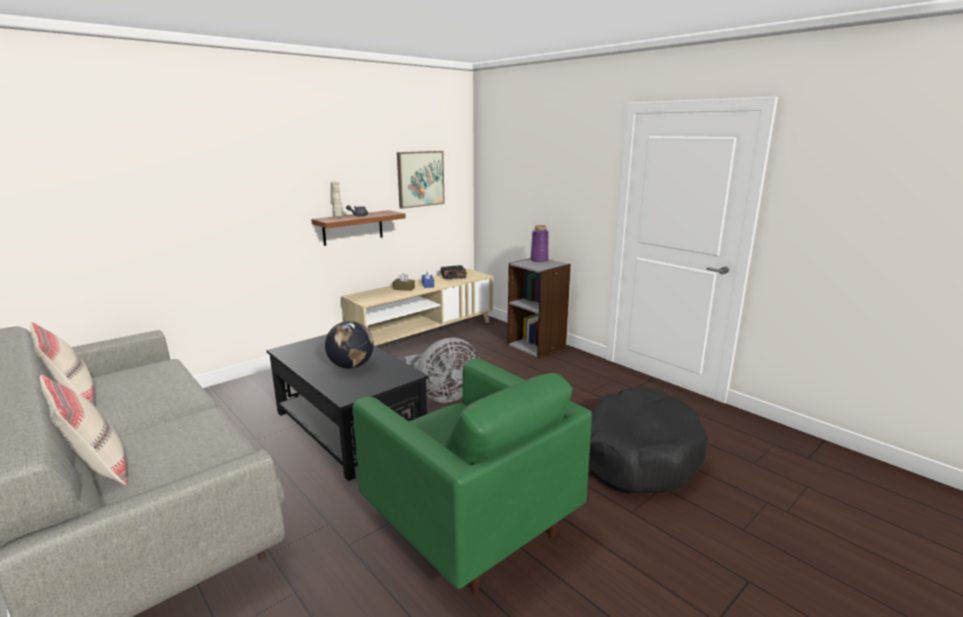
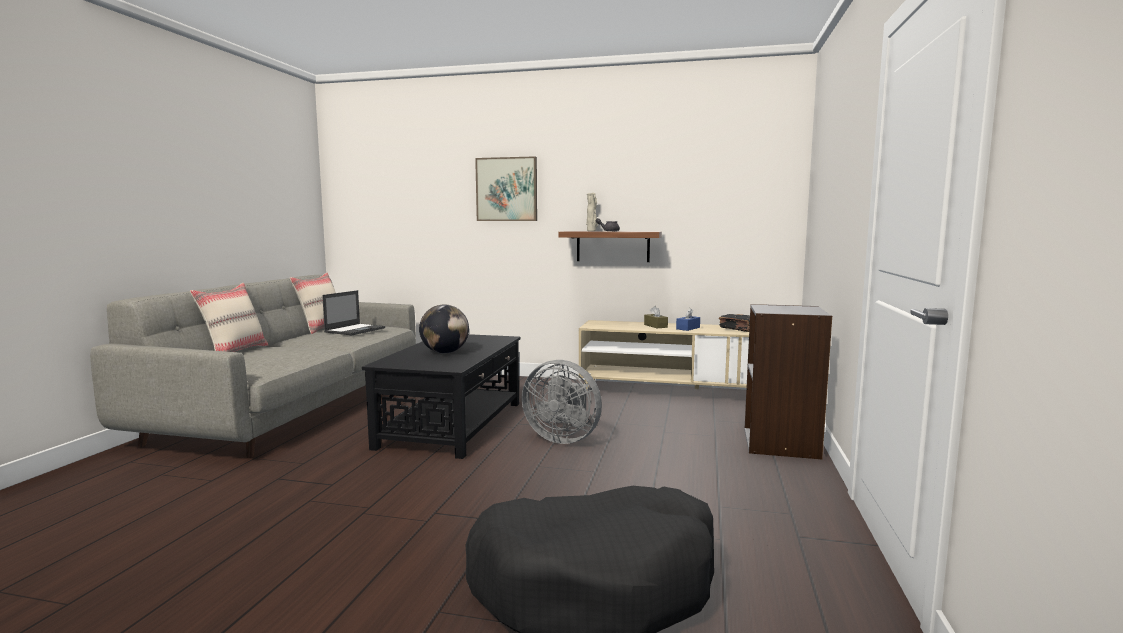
camera: 55 degrees right, 10 degrees down
green armchair [352,358,592,594] -> none
picture [397,151,445,209] -> picture moved to [475,156,537,221]
purple vase [530,225,549,262] -> none
none -> laptop [322,290,385,335]

